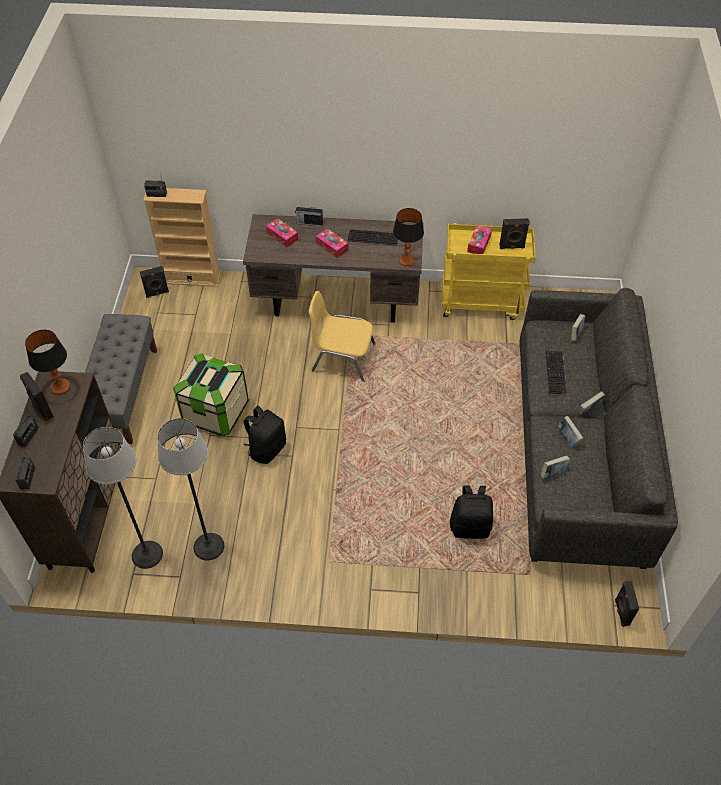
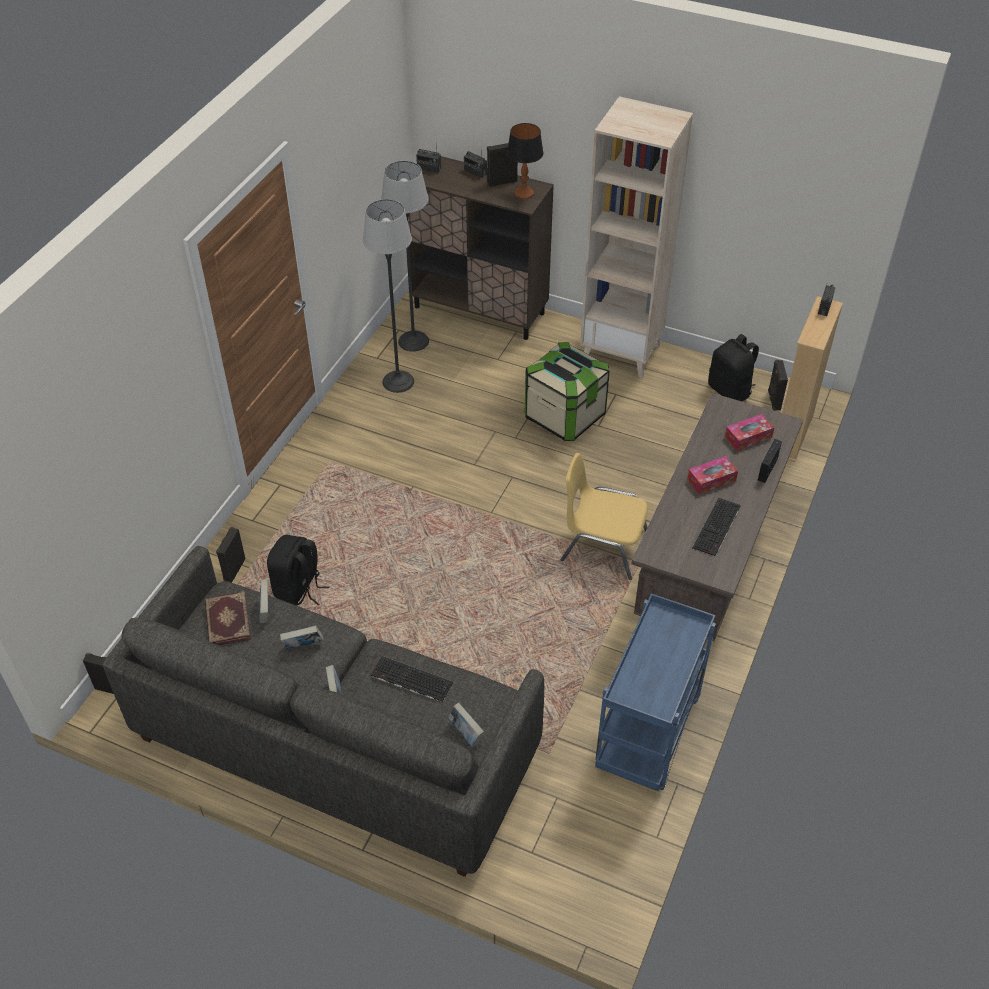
camera: 110 degrees right, 5 degrees down
grey bench [85,314,157,444] -> beige bookcase [580,96,693,378]
black backpack [243,406,286,464] -> black backpack moved to [708,334,759,401]
yellow chair [309,291,375,382] -> yellow chair turned 105 degrees counterclockwise [561,453,648,580]
table lamp [393,208,424,267] -> none
yellow cart [442,223,536,320] -> blue cart [595,593,716,791]
tissue box [467,225,492,254] -> none
black speaker [499,218,530,249] -> black speaker moved to [216,527,246,583]
none -> book [205,591,251,645]

